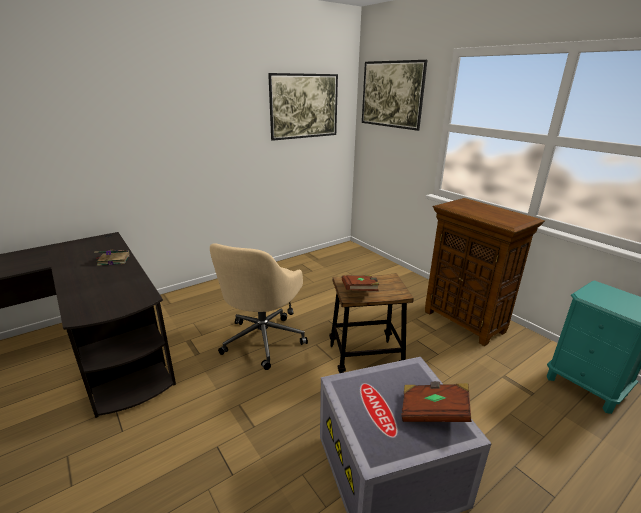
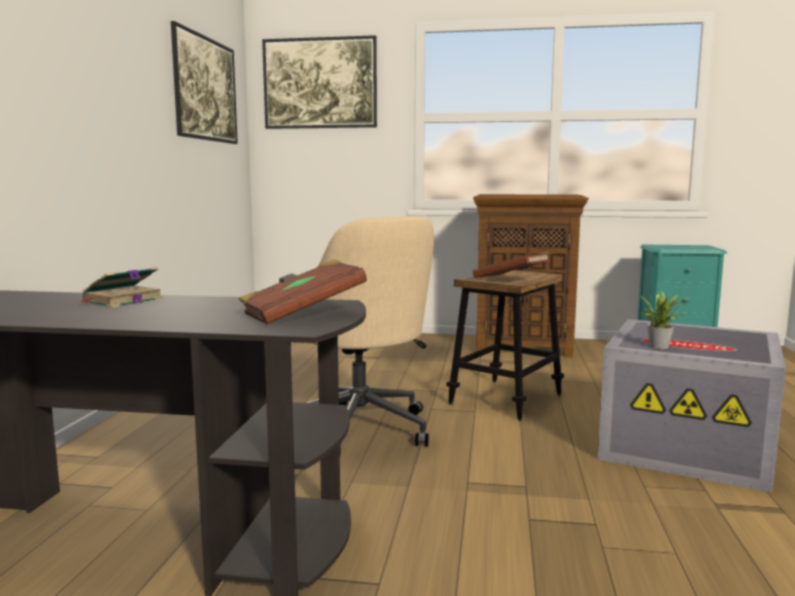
camera: 45 degrees left, 15 degrees down
brown book [401,381,472,422] -> brown book moved to [239,259,367,325]
none -> potted plant [640,291,689,349]

